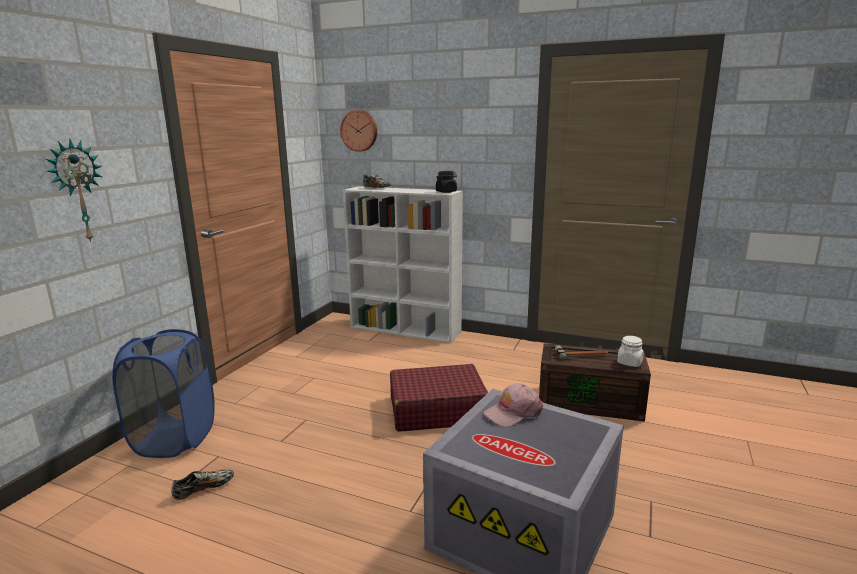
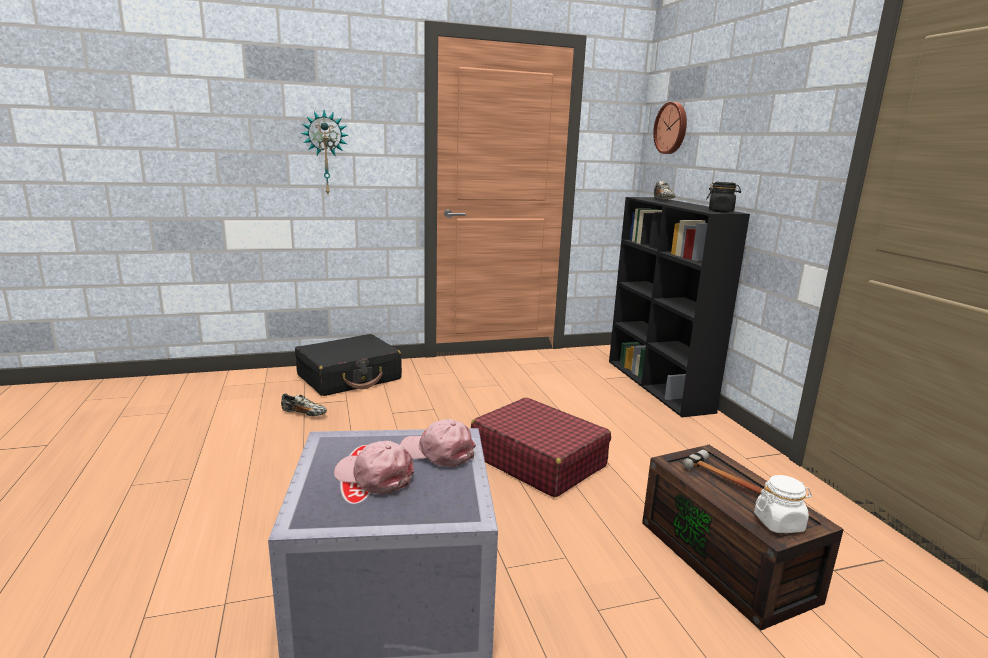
camera: 50 degrees right, 0 degrees up
blue laundry basket [112,329,215,458] -> black suitcase [295,334,402,396]
white bookcase [343,186,463,343] -> black bookcase [609,197,750,417]
none -> pink cap [334,441,414,495]

